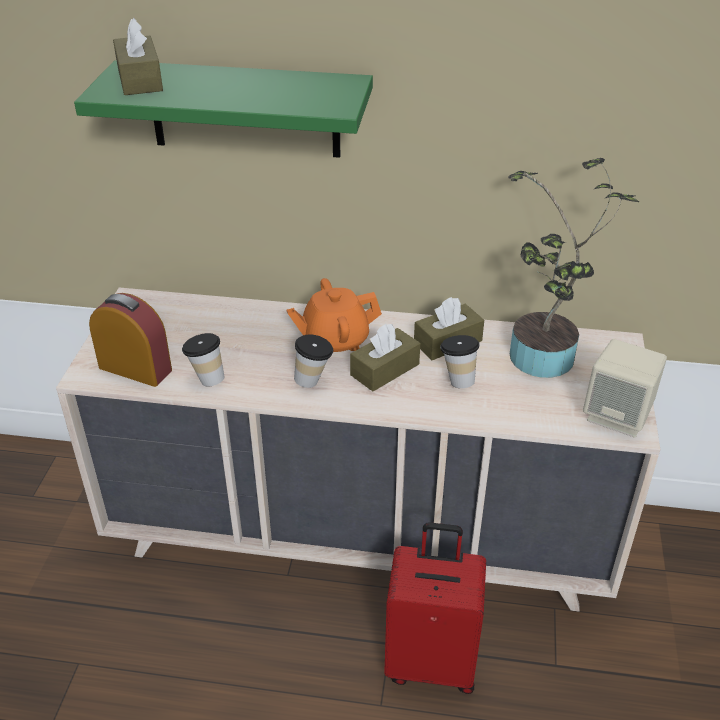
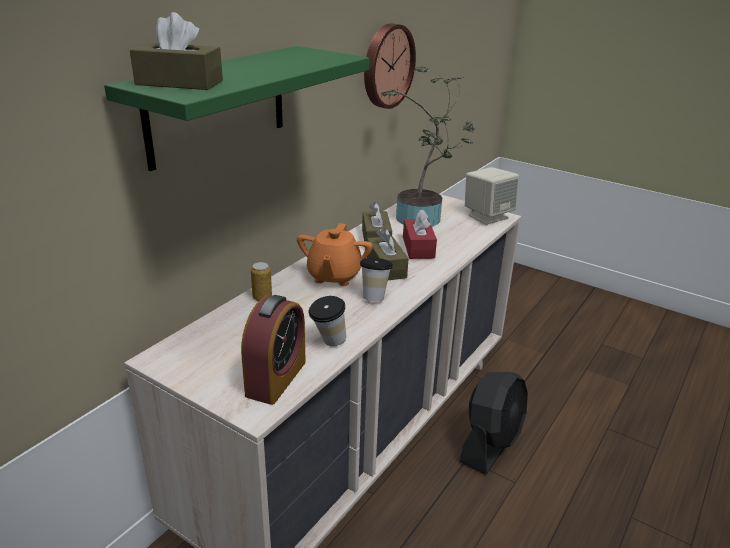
camera: 65 degrees left, 10 degrees down
alarm clock [89,293,172,387] -> alarm clock turned 150 degrees clockwise [241,295,306,405]
red suitcase [384,522,486,694] -> black fan [459,372,528,475]
cup [440,335,480,388] -> red tissue box [403,209,437,259]
none -> can [251,262,272,301]
none -> wall clock [364,23,416,109]

